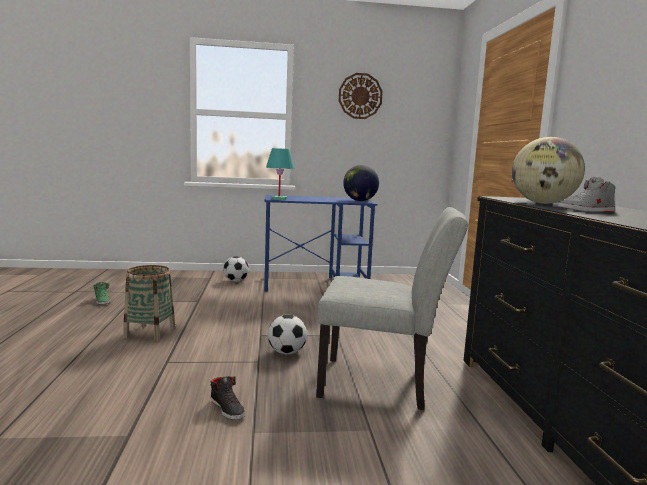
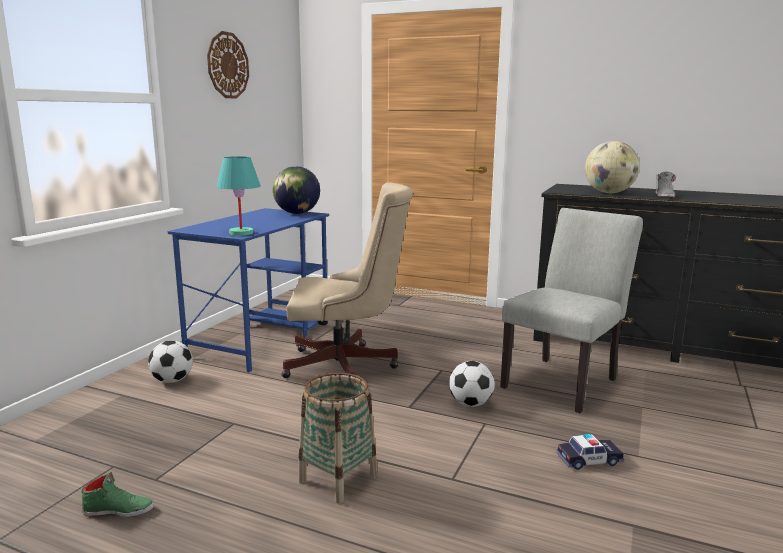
camera: 60 degrees left, 5 degrees up
black shoe [211,376,245,420] -> toy car [556,434,624,470]
none -> beige office chair [282,182,413,378]

